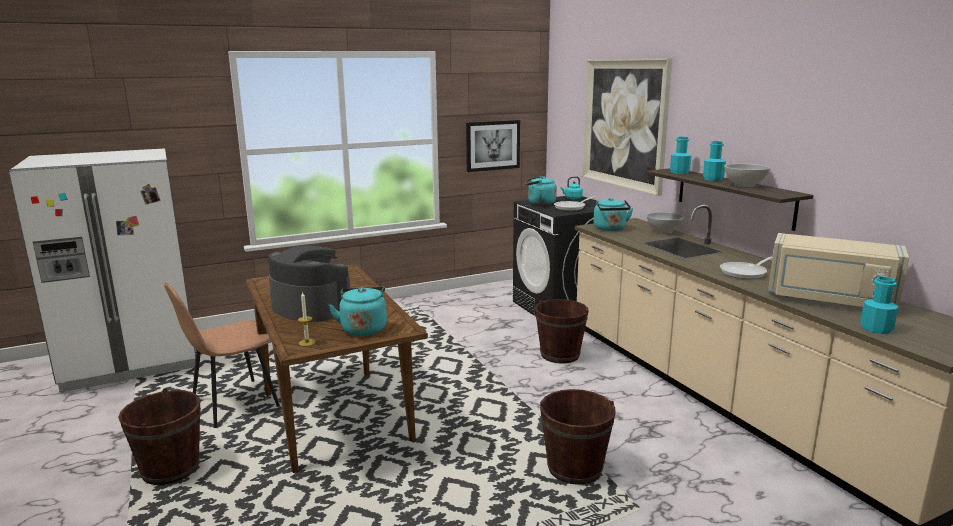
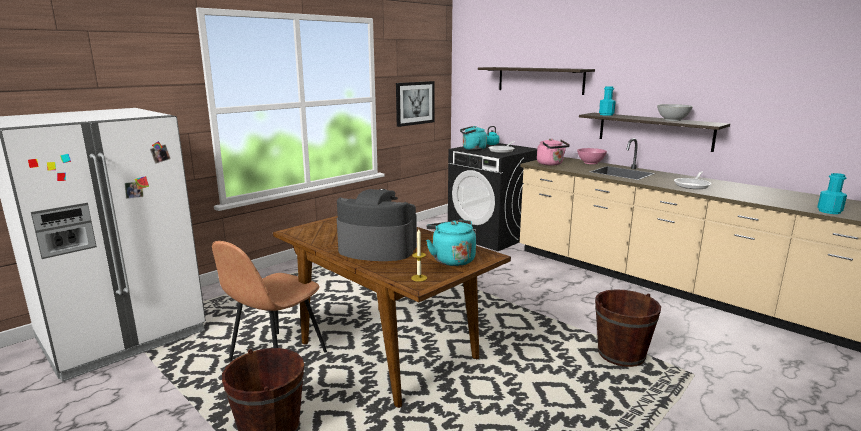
camera: 20 degrees left, 0 degrees up
brown bucket [535,299,589,364] -> none
picture [582,58,672,196] -> shelf [478,67,595,95]
turquoise kettle [594,198,633,231] -> pink kettle [537,138,570,165]
white bowl [647,212,684,233] -> pink bowl [577,148,607,164]
turquoise bottle [703,141,726,181] -> none
beige microwave [768,233,909,310] -> none

